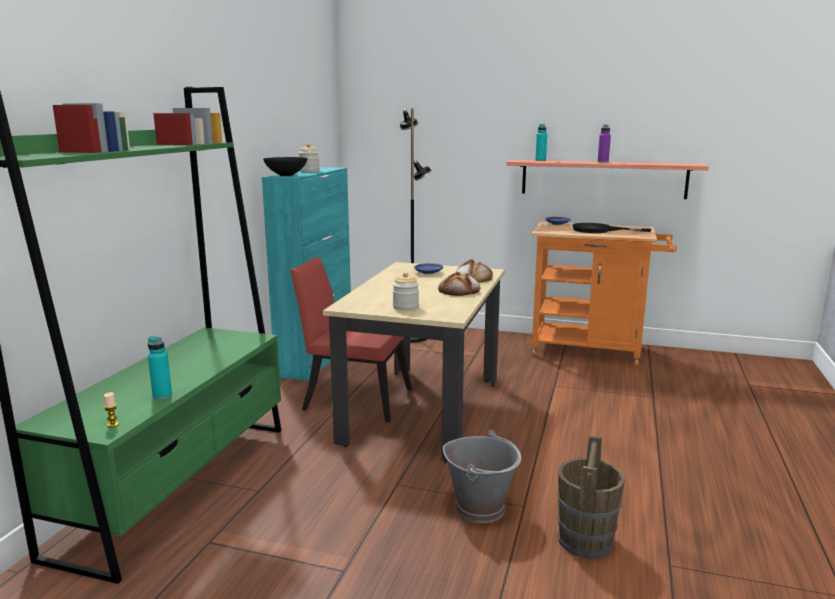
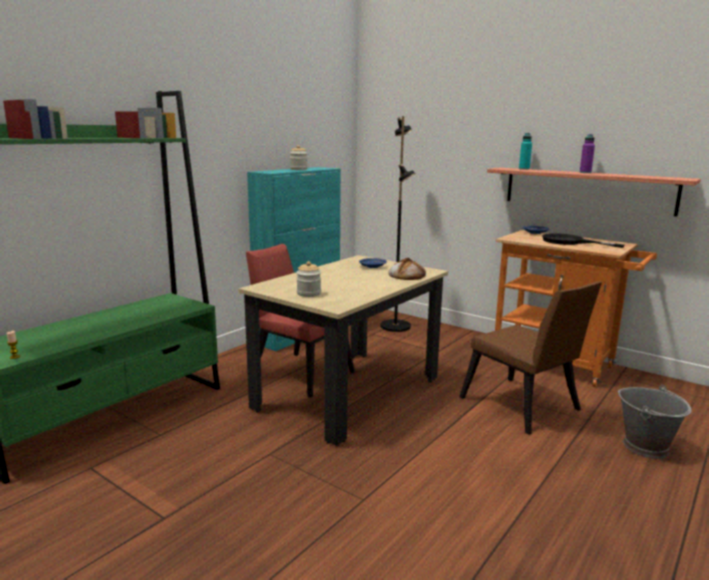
camera: 20 degrees right, 0 degrees up
turquoise bottle [148,336,172,400] -> none
black bowl [263,157,308,176] -> none
bread [438,272,481,296] -> none
grey bucket [443,430,521,523] -> grey bucket moved to [618,385,691,459]
brown bucket [557,435,625,559] -> none
none -> brown chair [459,281,602,435]

